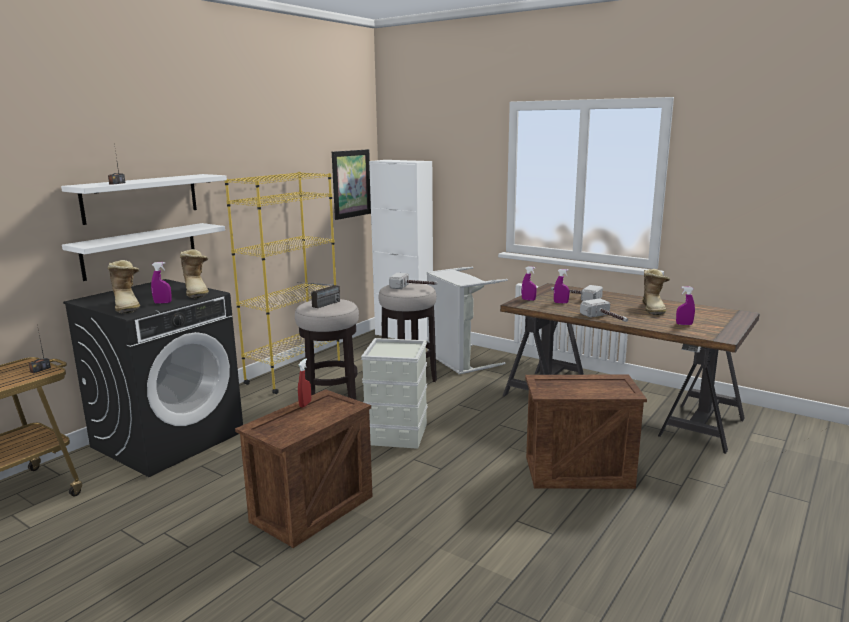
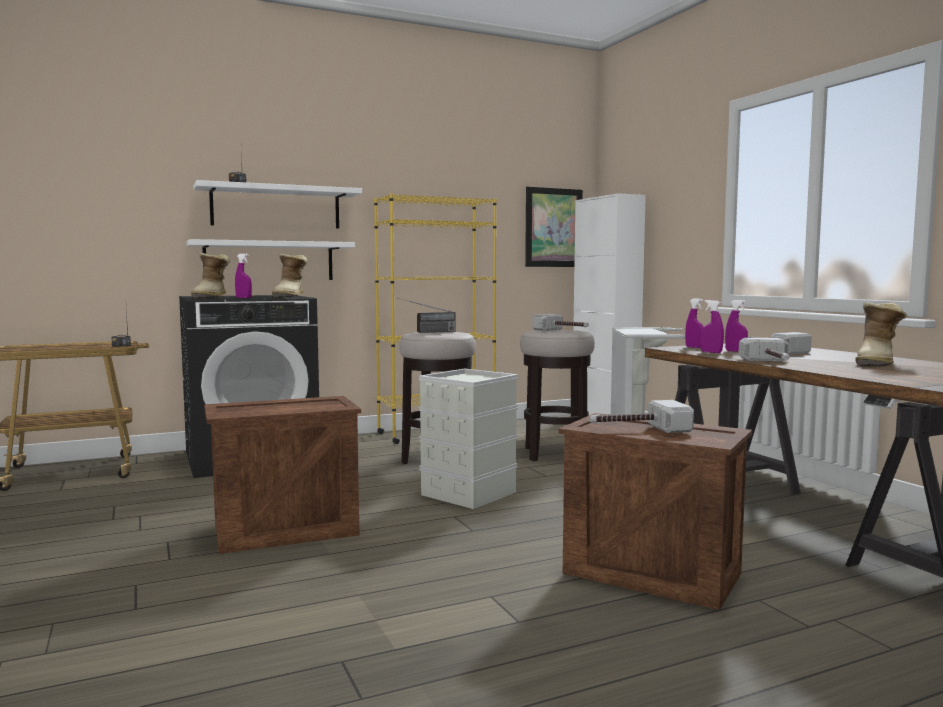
camera: 30 degrees right, 10 degrees down
red spray bottle [298,359,311,407] -> none
purple spray bottle [676,286,695,325] -> purple spray bottle moved to [700,300,724,353]
none -> hammer [589,400,694,433]

